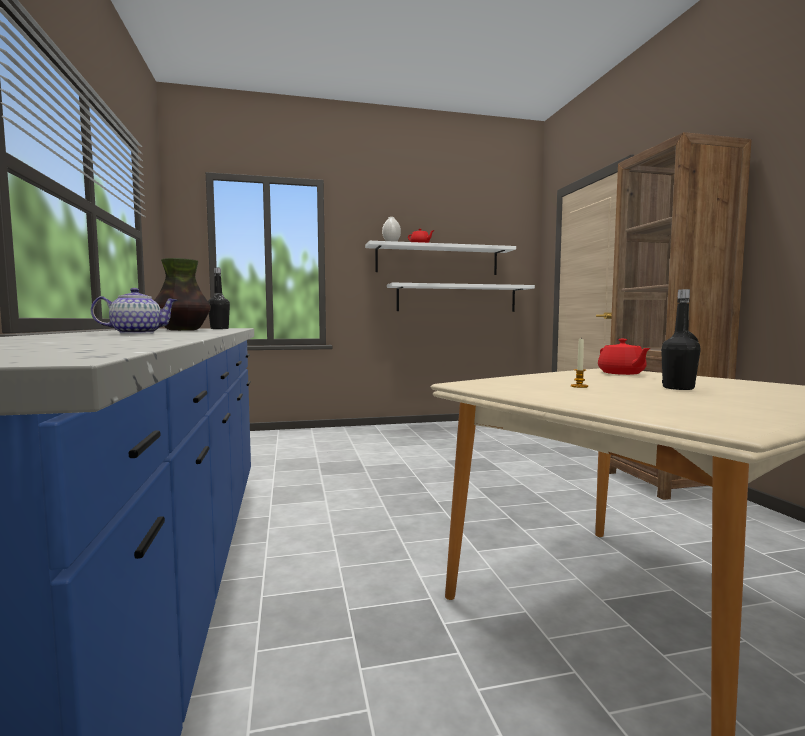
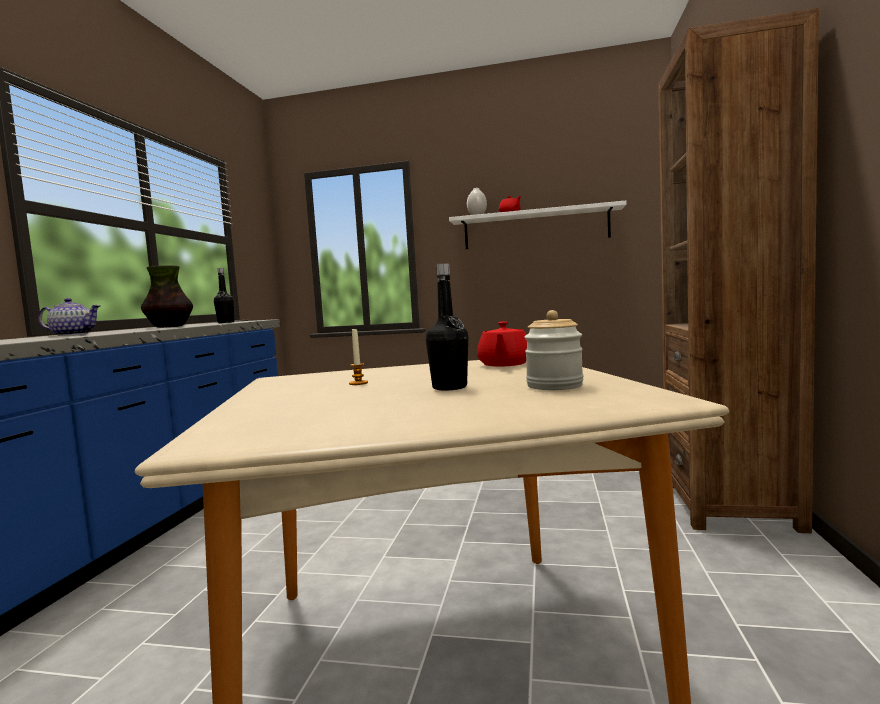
camera: 25 degrees right, 0 degrees up
white shelf [387,283,535,312] -> none
none -> jar [524,310,583,390]

